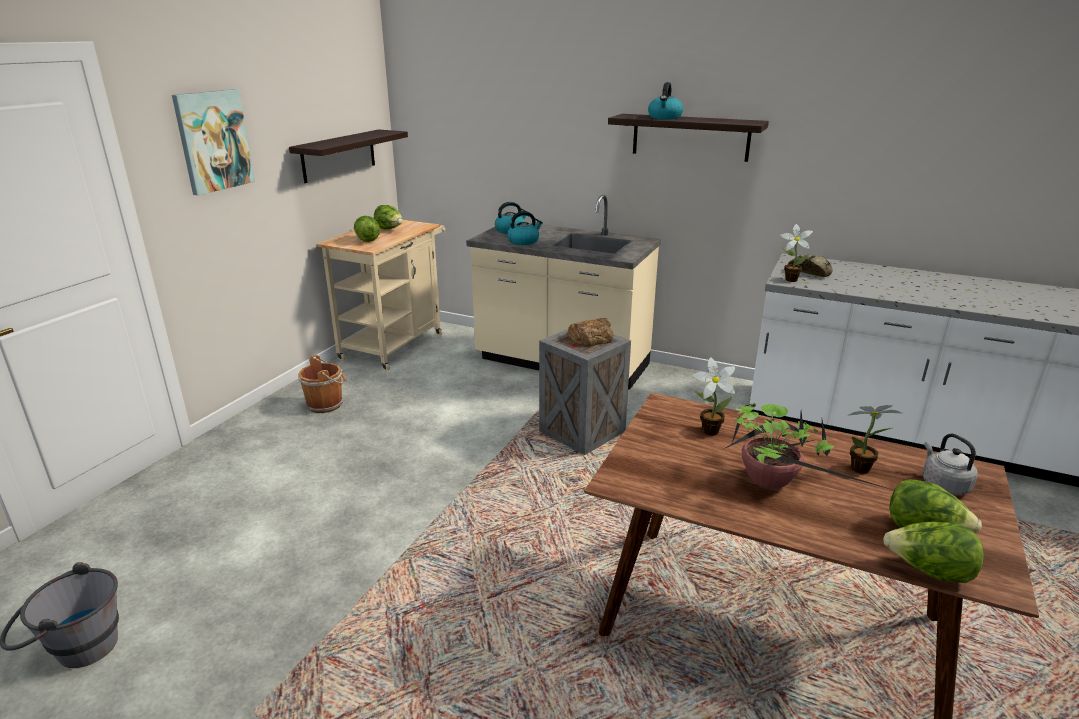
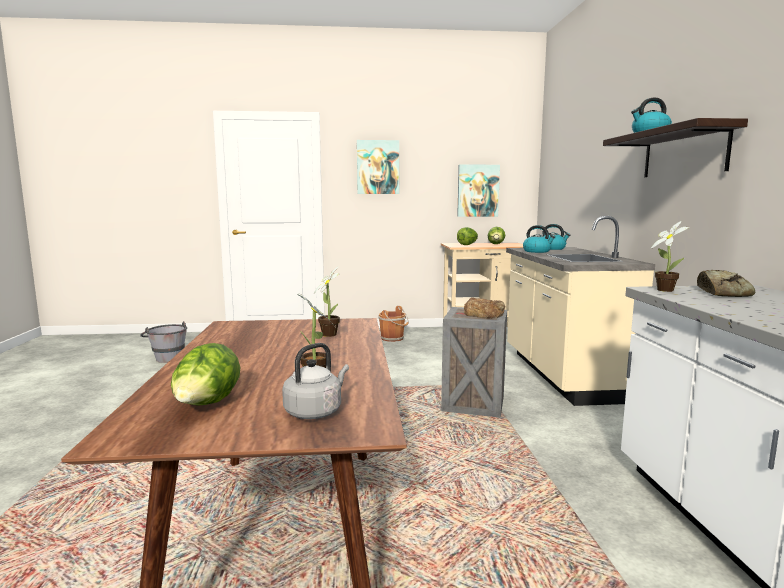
camera: 60 degrees right, 15 degrees down
shelf [289,129,408,183] -> picture [457,164,500,217]
potted plant [722,403,896,491] -> none
lettuce [883,522,984,583] -> none

